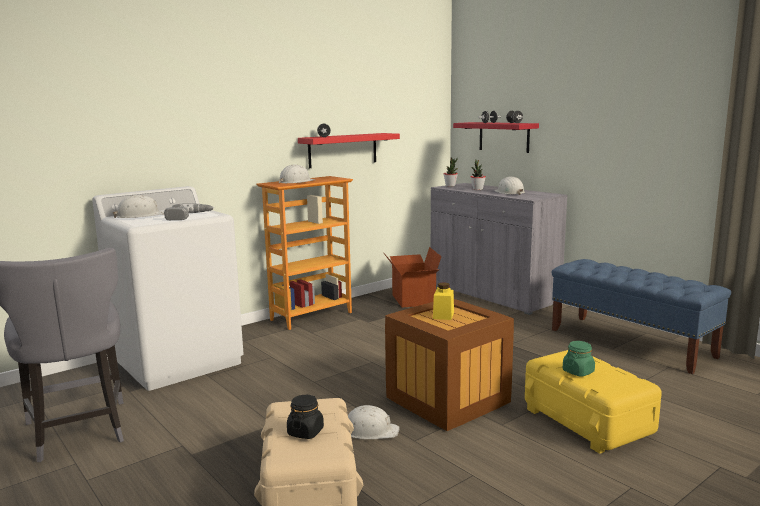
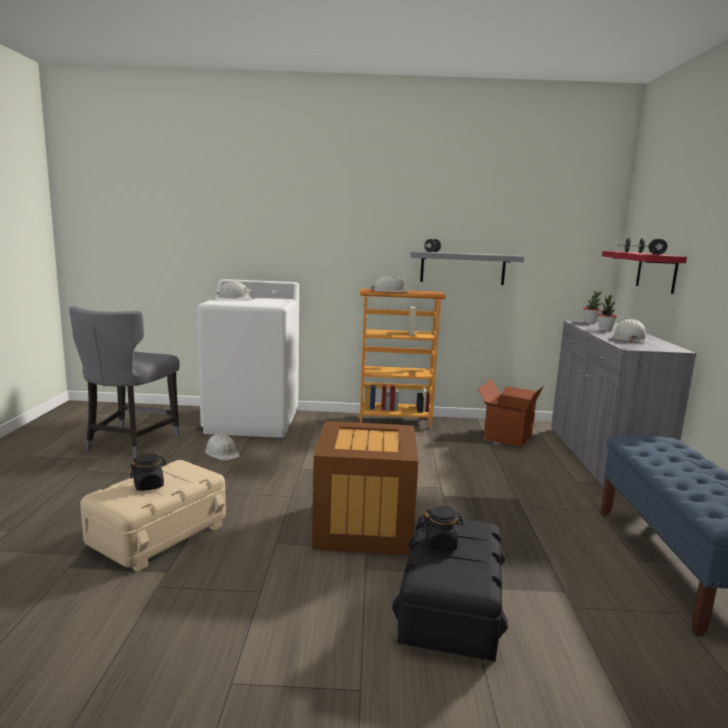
camera: 40 degrees right, 0 degrees up
power drill [164,203,214,220] -> none
red shelf [298,133,400,168] -> grey shelf [411,251,524,285]
white hard hat [348,405,400,439] -> white hard hat moved to [205,433,239,460]
yellow jar [433,282,454,320] -> none
yellow storage box [525,350,662,454] -> black storage box [392,515,508,662]
green jar [563,341,595,376] -> black jar [422,506,463,551]

